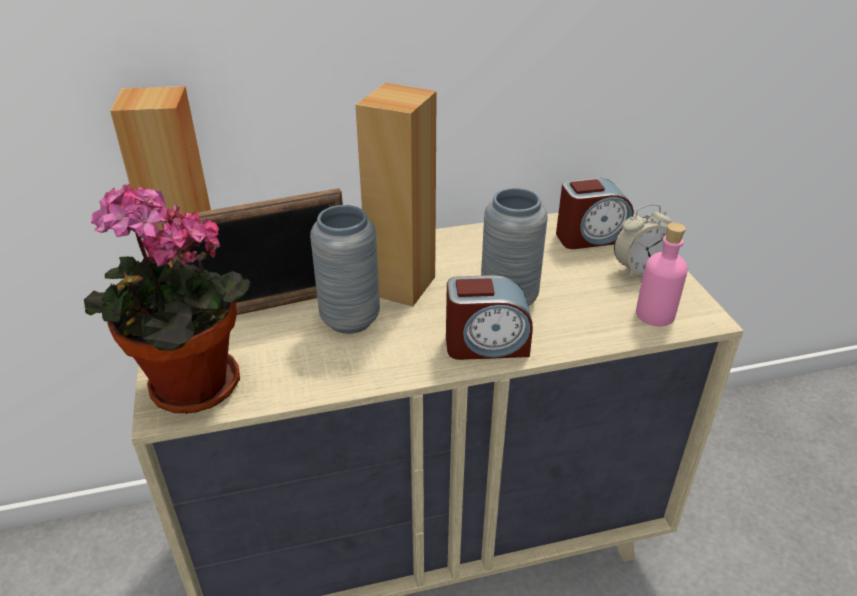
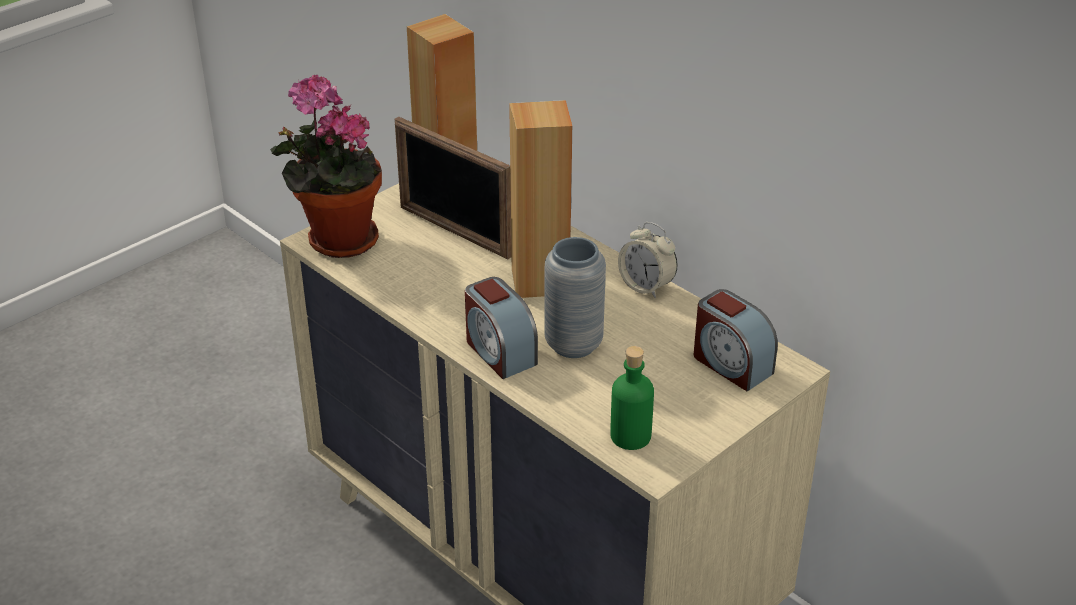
camera: 60 degrees right, 0 degrees up
grey vase [310,205,380,334] -> none
alarm clock [614,204,672,279] -> alarm clock moved to [618,222,678,298]
pink bottle [636,223,688,326] -> green bottle [610,346,654,450]

